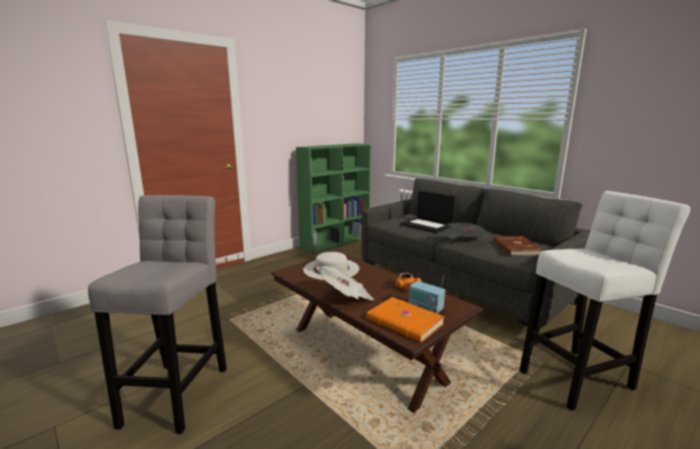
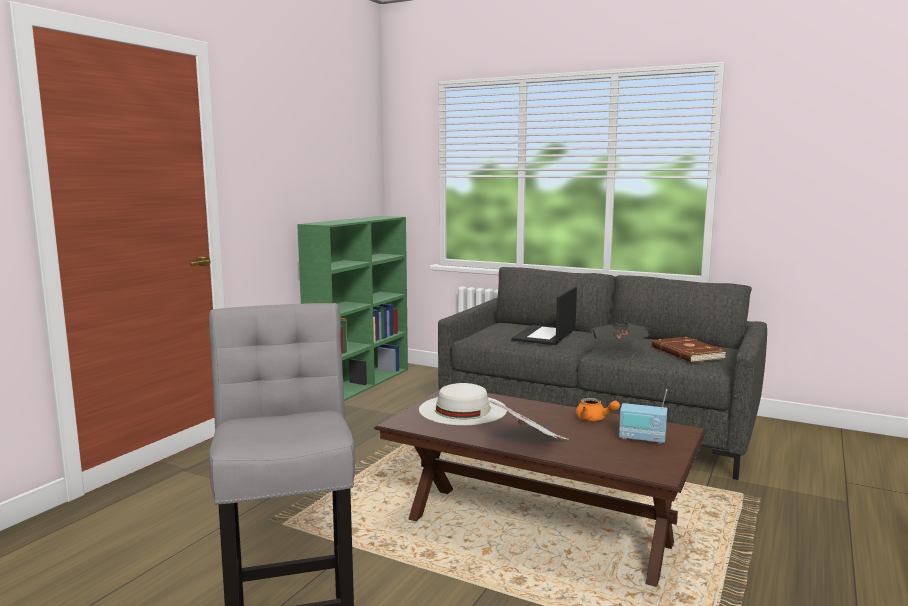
camera: 20 degrees left, 5 degrees down
orange book [366,297,444,343] -> none
laptop [400,191,455,233] -> laptop turned 90 degrees clockwise [512,287,577,345]
white stool [519,191,690,411] -> none

